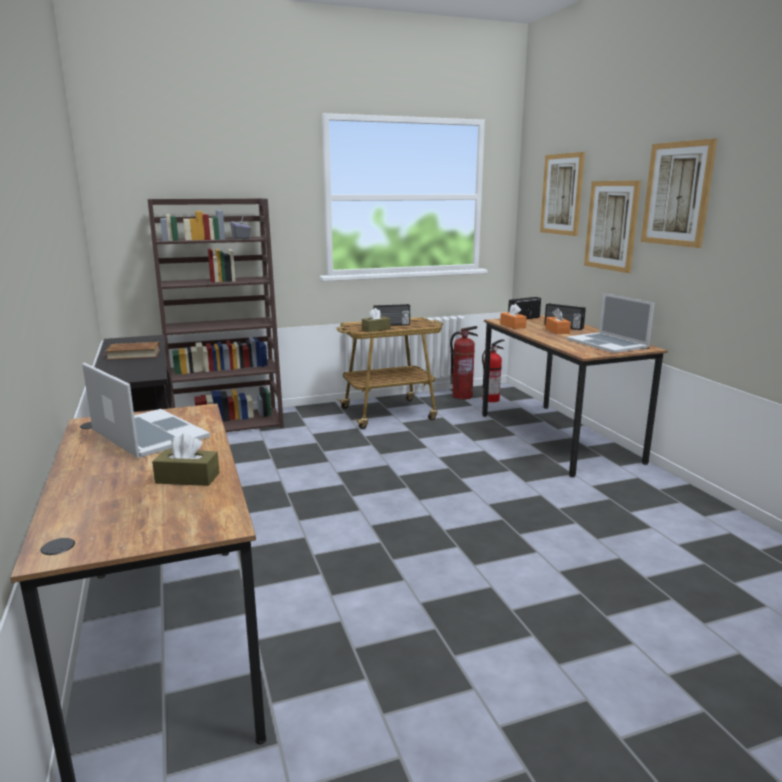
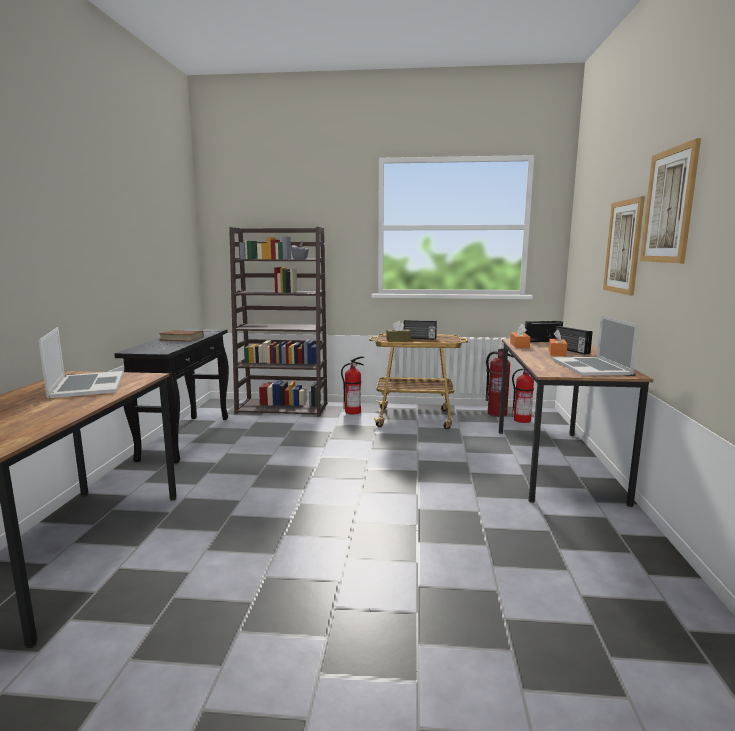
camera: 25 degrees right, 5 degrees down
brown tissue box [152,433,220,486] -> none
picture [540,152,585,236] -> none
none -> fire extinguisher [341,356,364,414]

